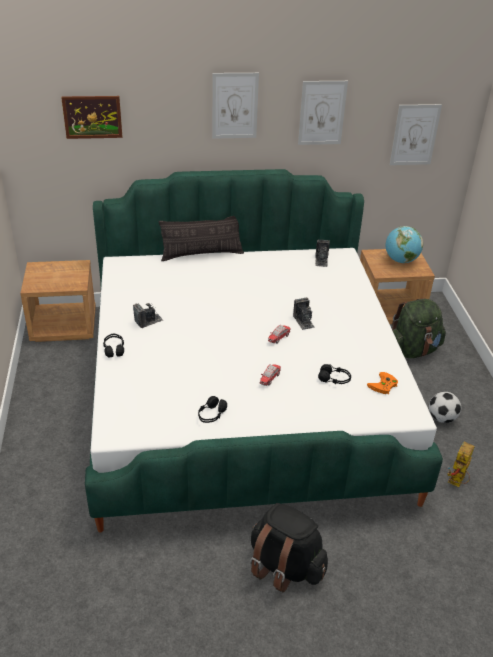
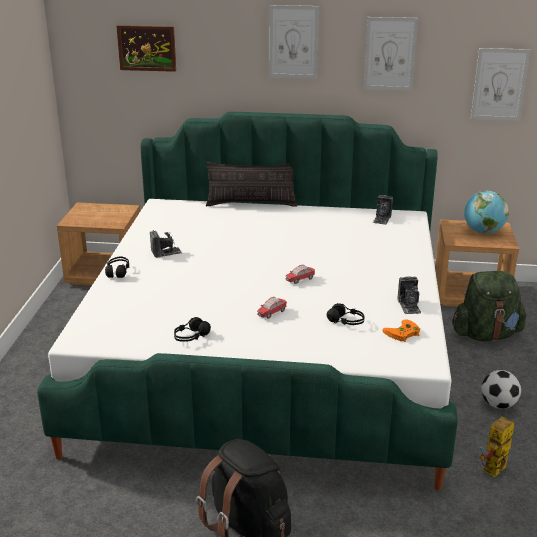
camera: 15 degrees right, 10 degrees down
camera [293,298,315,330] -> camera moved to [397,277,421,314]

